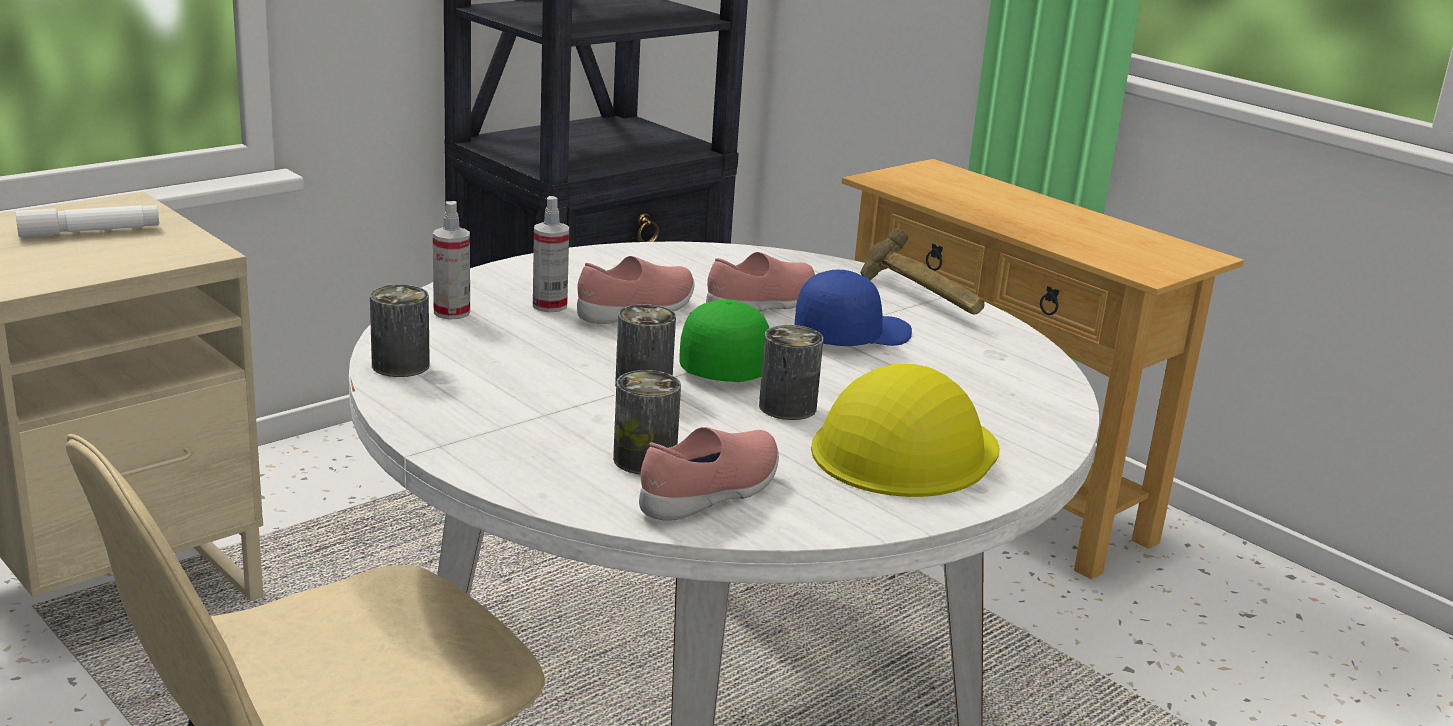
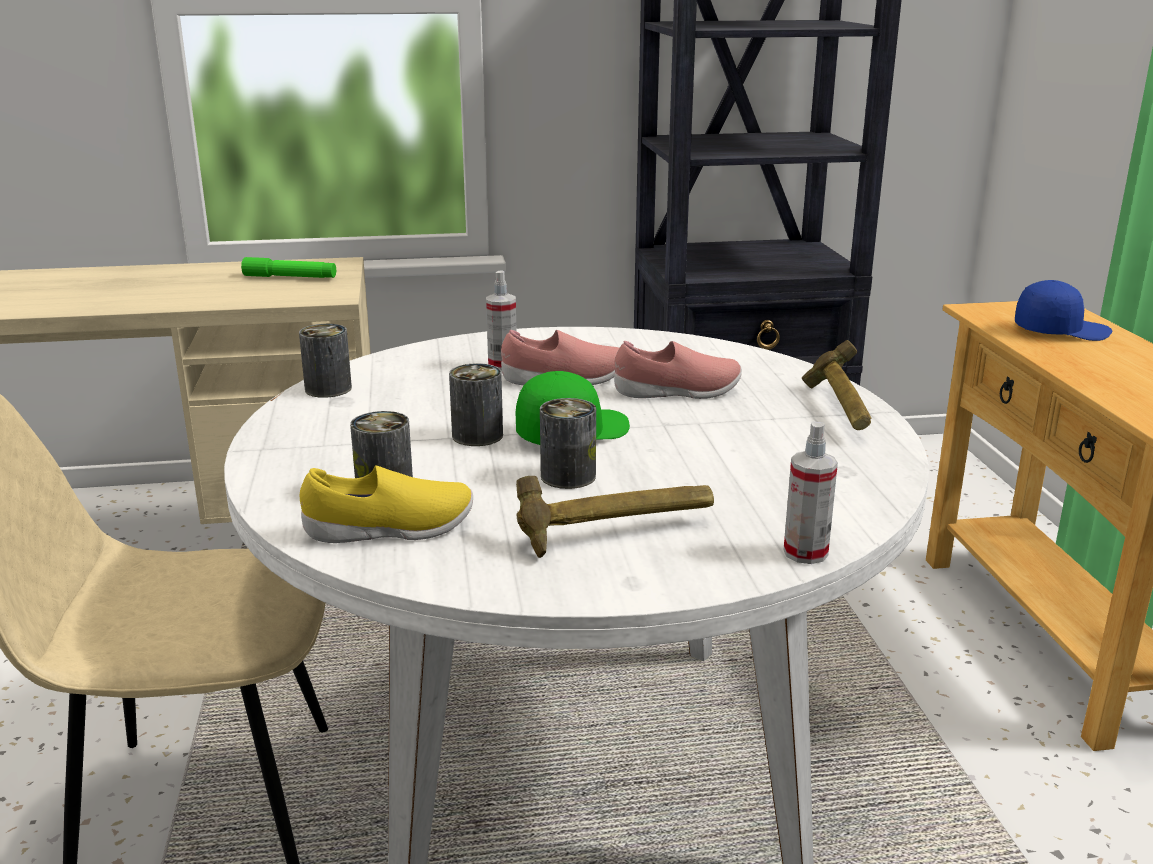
camera: 35 degrees right, 0 degrees up
white flashlight [16,205,159,237] -> green flashlight [241,257,336,278]
spray bottle [433,201,470,320] -> spray bottle moved to [784,422,838,564]
pink shoe [639,427,779,521] -> yellow shoe [300,466,473,543]
blue cap [794,270,912,346] -> blue cap moved to [1015,280,1112,341]
yellow hard hat [811,364,1000,497] -> hammer [516,476,714,558]

